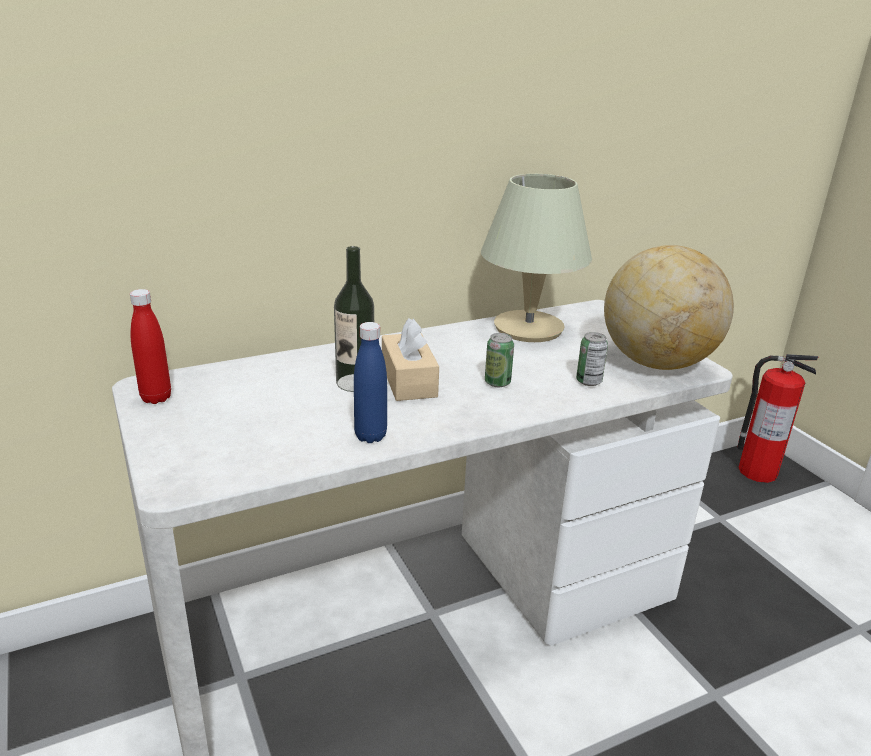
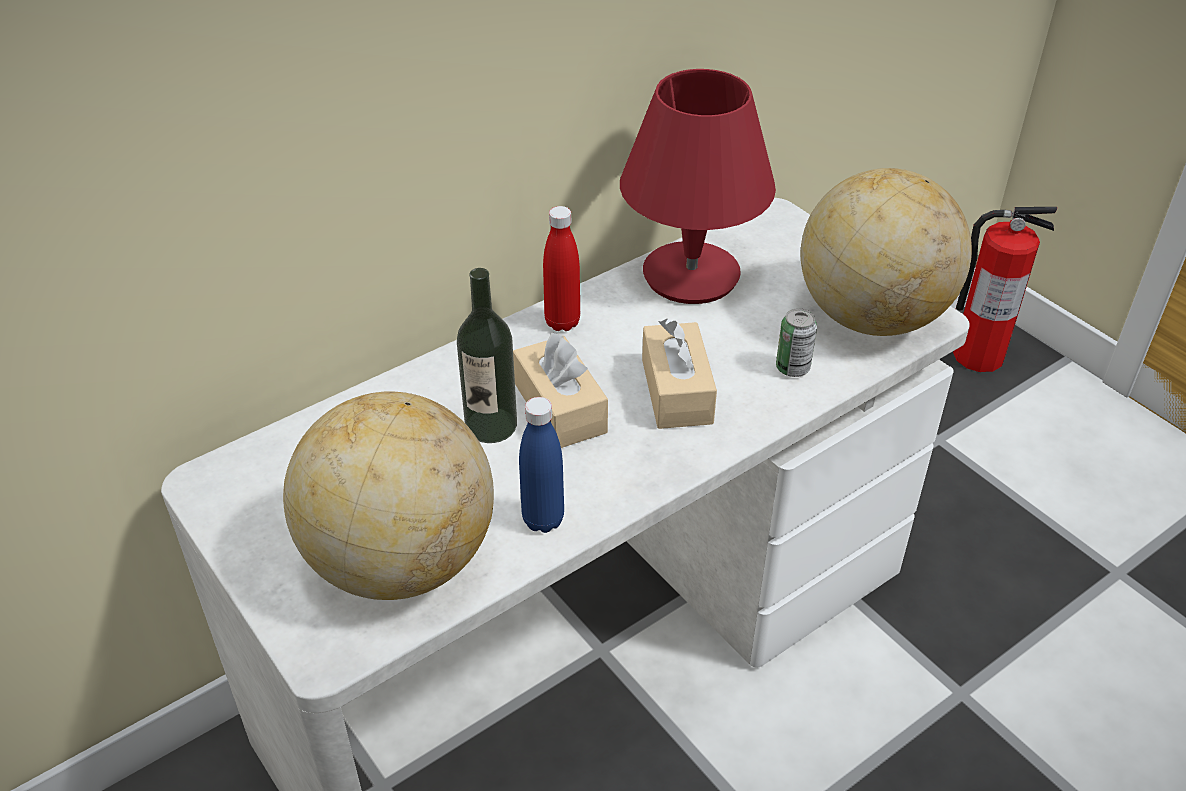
camera: 10 degrees left, 15 degrees up
red bottle [130,289,171,404] -> red bottle moved to [543,206,580,331]
beige table lamp [481,174,592,342] -> red table lamp [620,69,776,304]
can [485,333,514,387] -> beige tissue box [642,319,717,429]
none -> globe [283,391,494,600]

